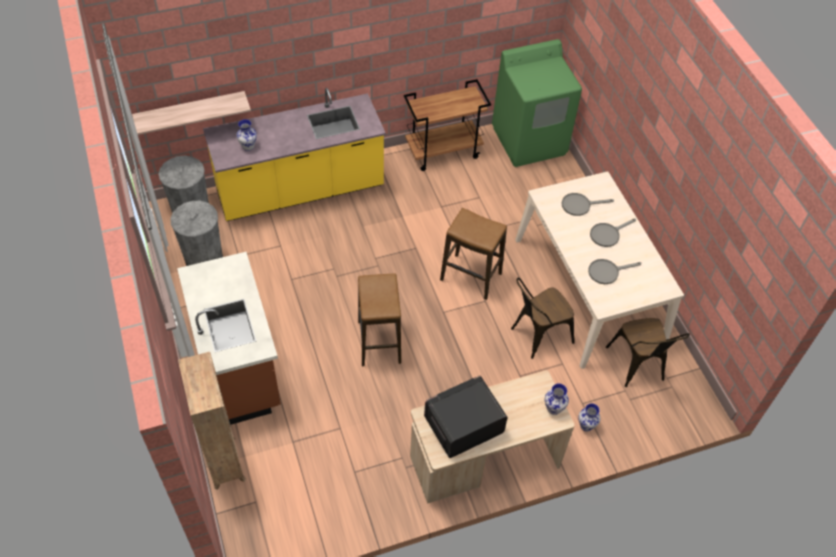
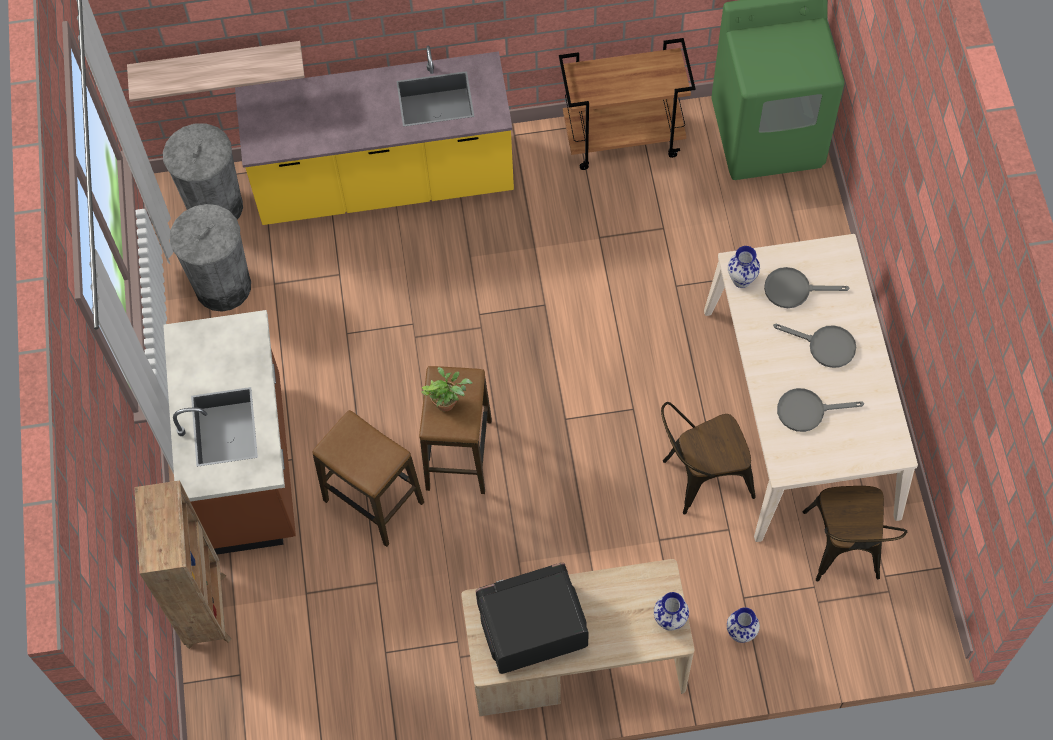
camera: 15 degrees right, 10 degrees up
vase [236,119,257,151] -> vase moved to [728,246,760,288]
stool [440,208,507,300] -> stool moved to [312,410,424,547]
grey frying pan [590,218,636,247] -> grey frying pan turned 135 degrees counterclockwise [773,323,856,368]
none -> potted plant [421,367,473,411]

